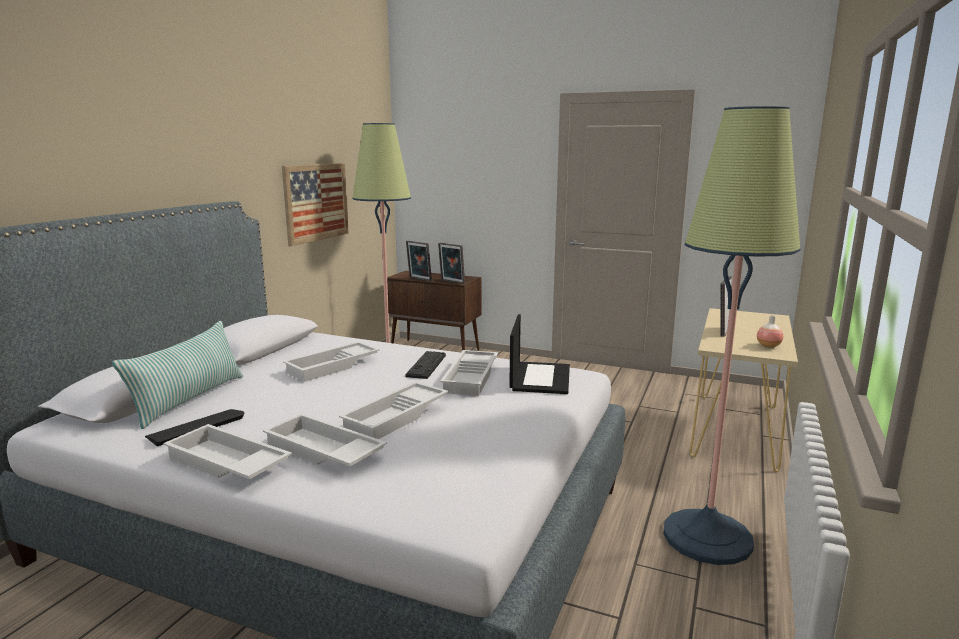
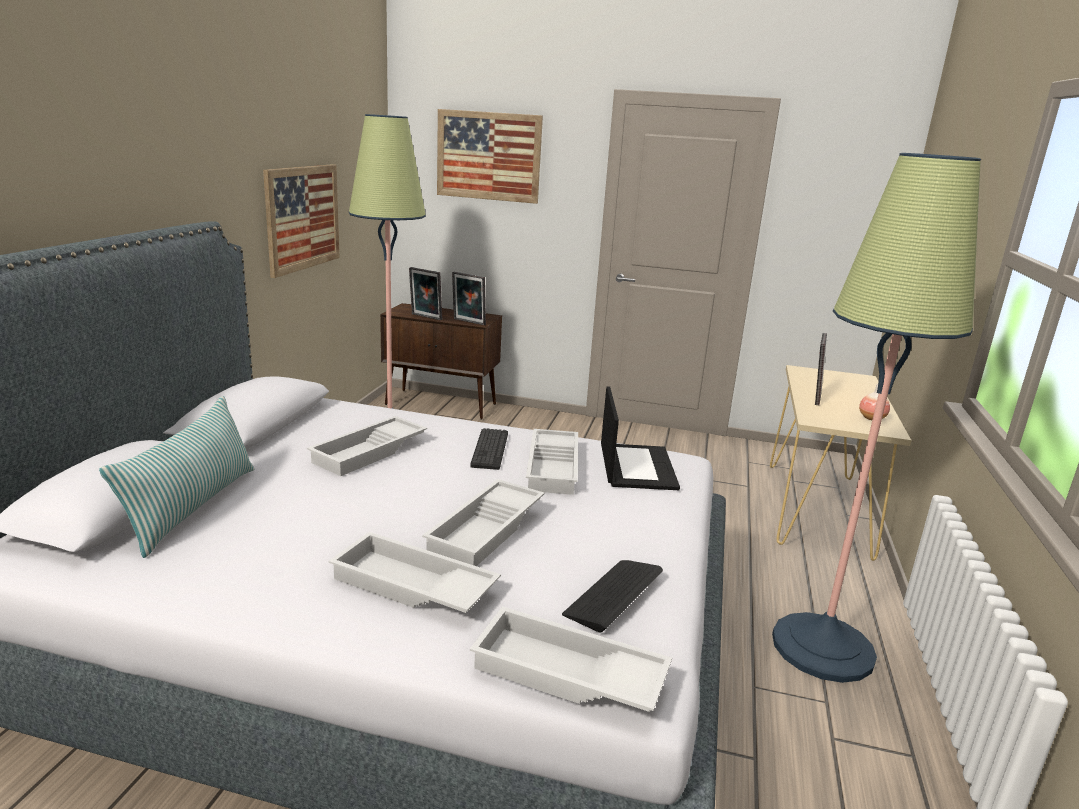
camera: 10 degrees left, 5 degrees up
keyboard [145,409,245,446] -> keyboard moved to [562,560,663,633]
white tray [163,424,292,479] -> white tray moved to [470,606,672,712]
none -> picture [437,109,543,204]

